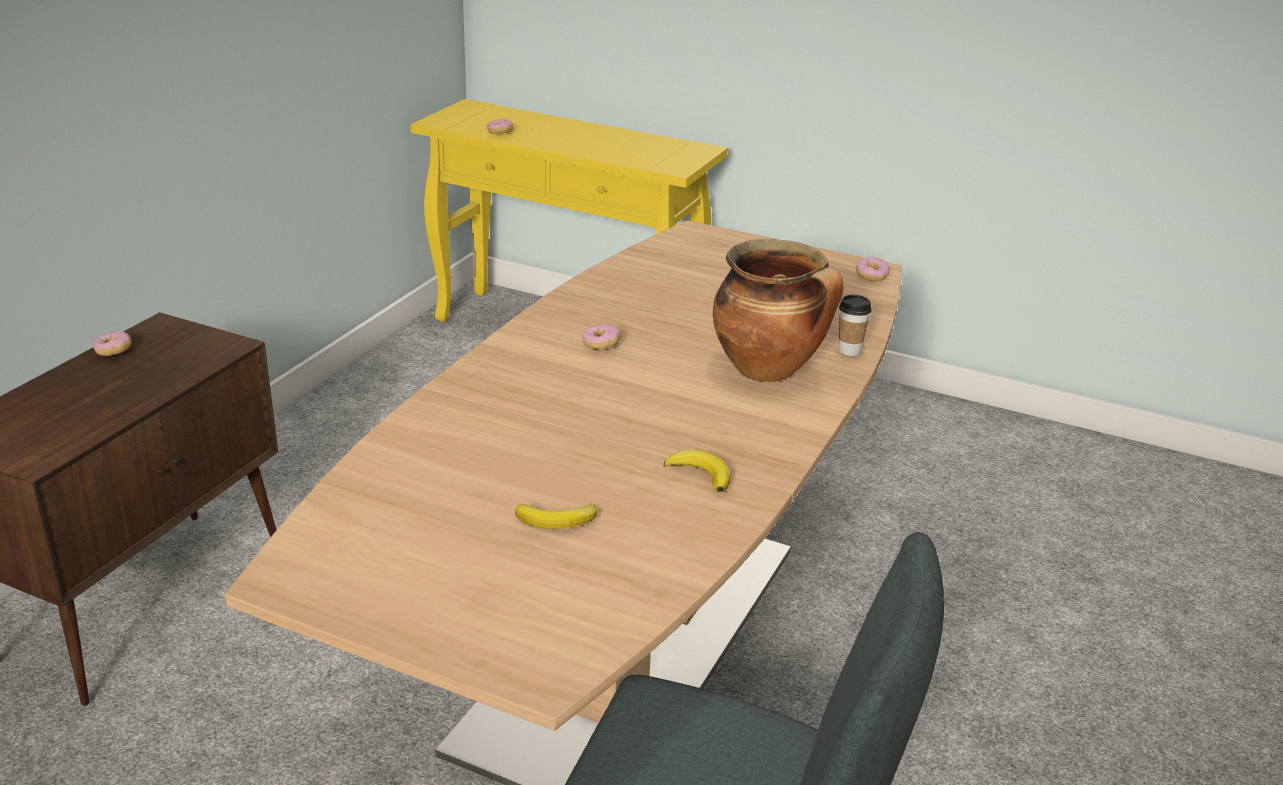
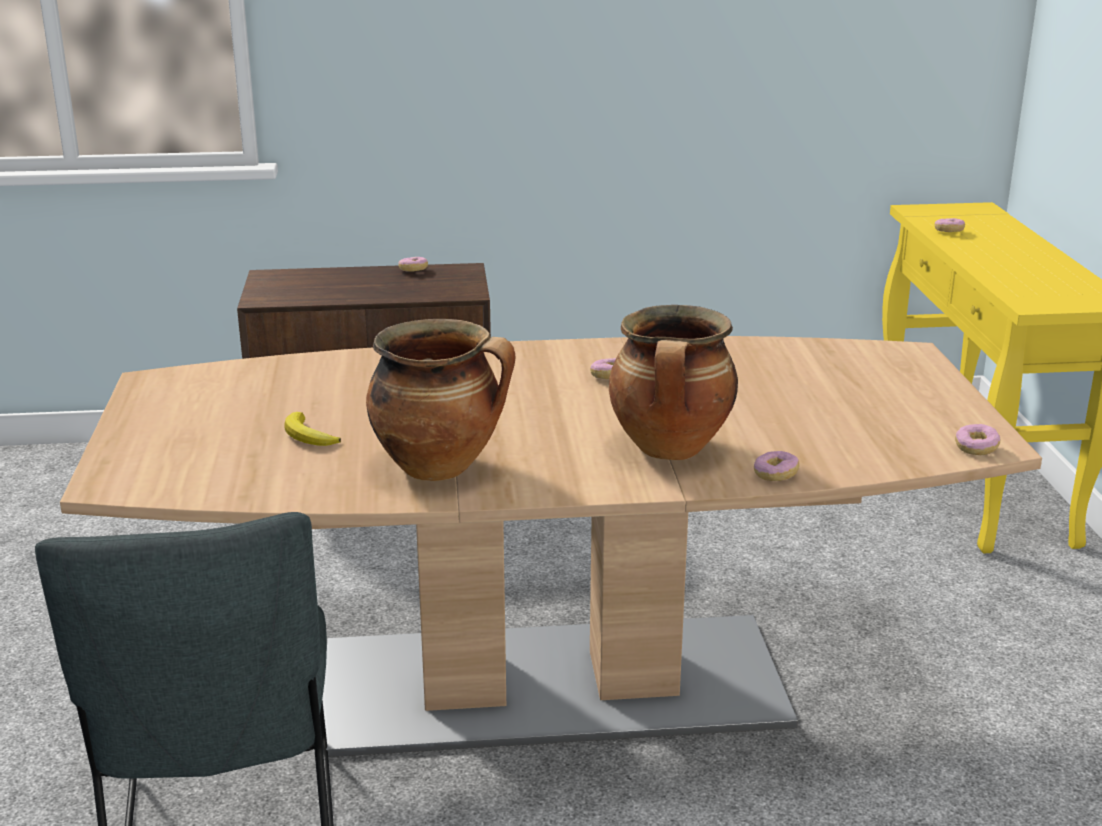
camera: 60 degrees right, 5 degrees down
banana [664,449,730,492] -> cooking pot [366,319,516,481]
cup [839,295,872,356] -> donut [754,451,800,481]

